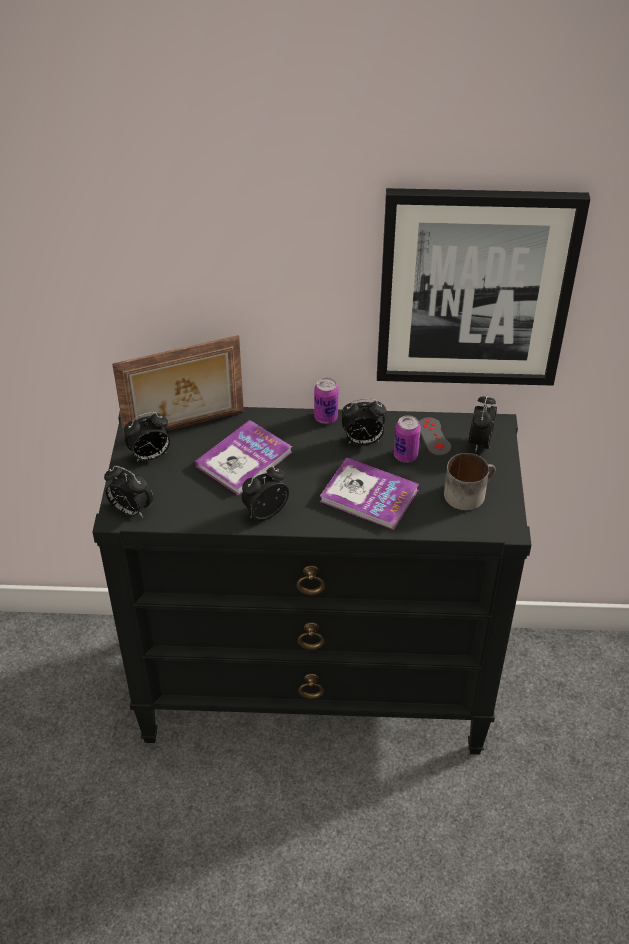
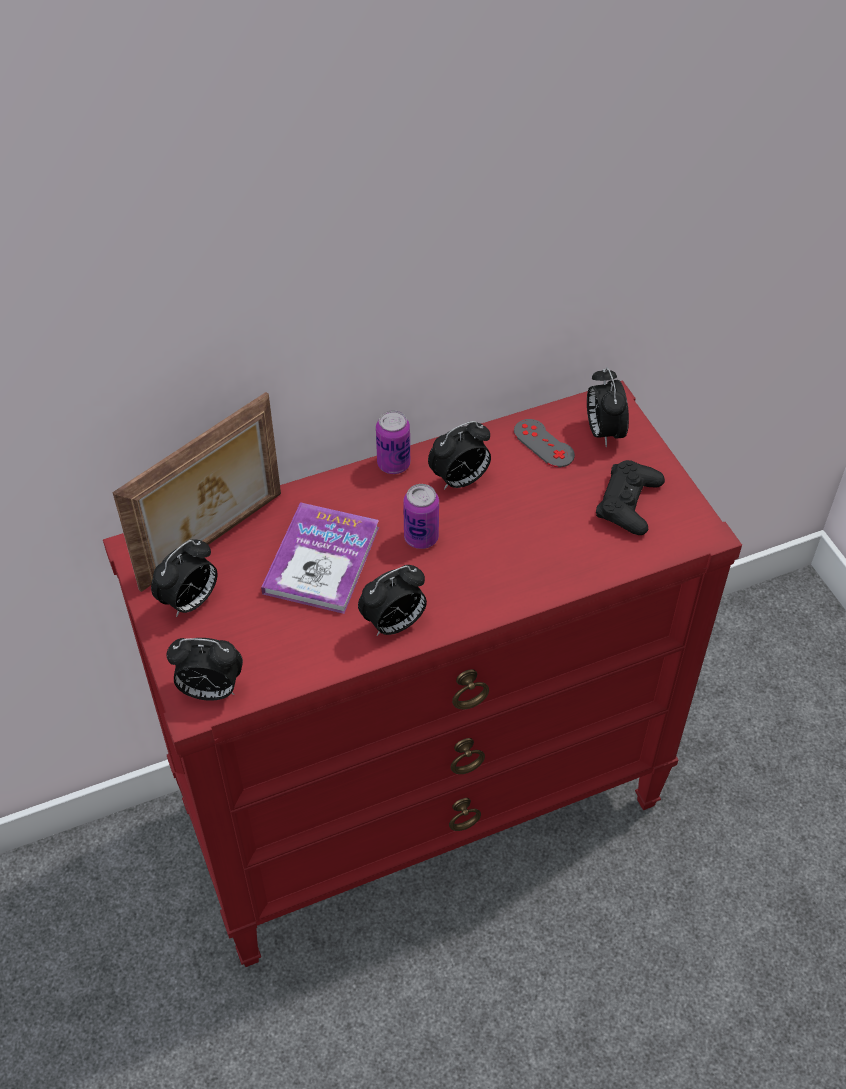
camera: 25 degrees left, 5 degrees up
black dresser [93,407,531,754] -> red dresser [103,380,742,967]
alarm clock [242,466,289,521] -> alarm clock turned 150 degrees counterclockwise [358,565,427,636]
book [320,458,419,530] -> none
picture [377,188,590,386] -> none
can [394,415,421,462] -> can moved to [403,484,439,549]
mug [444,453,496,510] -> black game controller [596,460,665,535]

